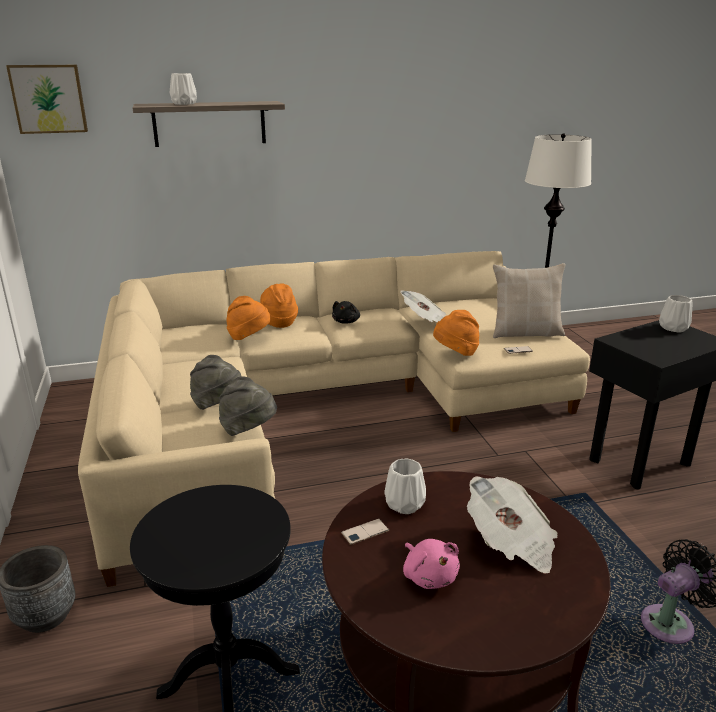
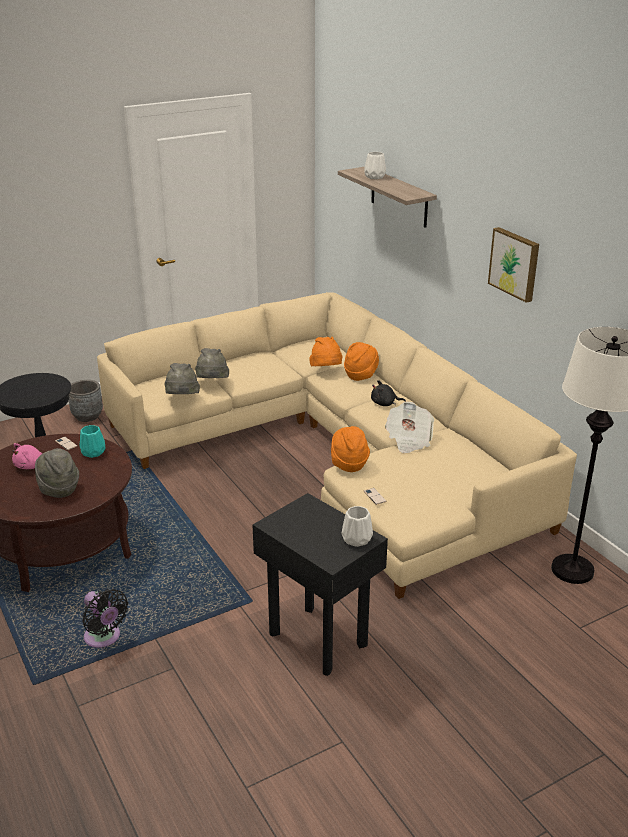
camera: 75 degrees right, 5 degrees up
picture [6,65,88,134] -> picture moved to [488,227,539,303]
white vase [384,458,426,514] -> turquoise vase [80,425,105,458]
newspaper [467,476,558,574] -> grey hat [35,448,79,498]
beige pillow [493,263,565,338] -> none

